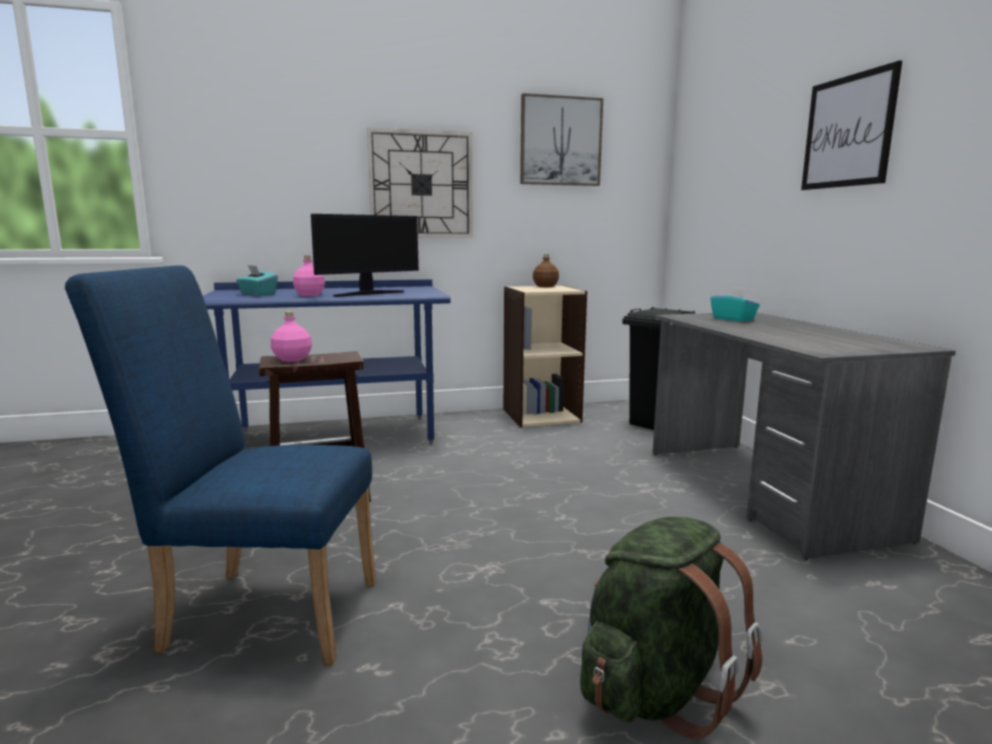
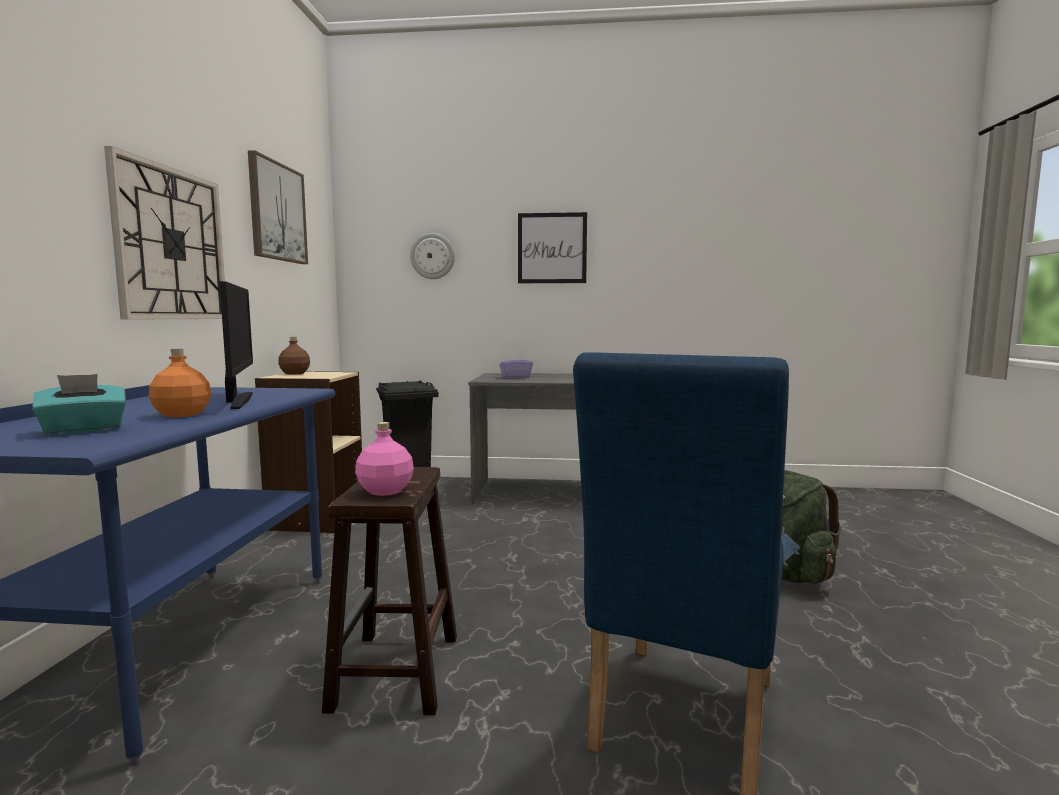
camera: 70 degrees left, 5 degrees down
pink bottle [293,255,325,296] -> orange bottle [149,349,211,417]
turquoise tissue box [710,287,760,322] -> purple tissue box [499,353,533,378]
none -> wall clock [410,233,455,279]

